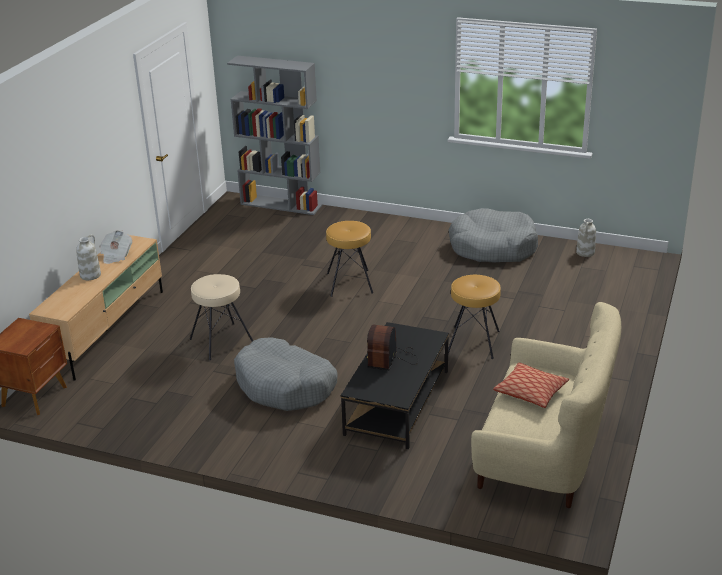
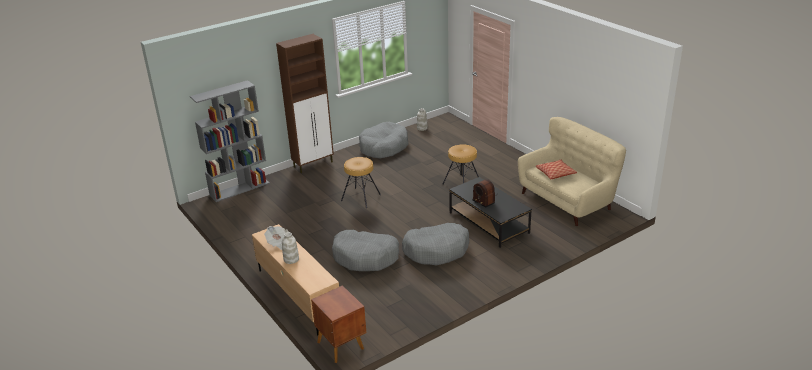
camera: 55 degrees left, 0 degrees up
beige stool [189,274,253,360] -> grey dog bed [332,230,399,271]
none -> brown cabinet [276,34,334,173]

